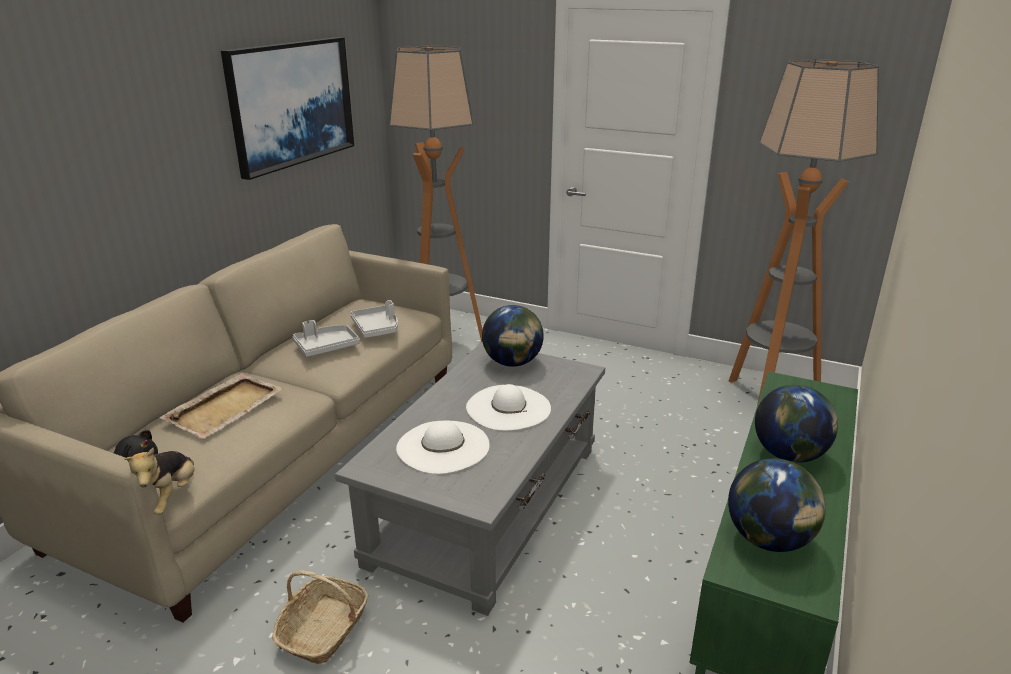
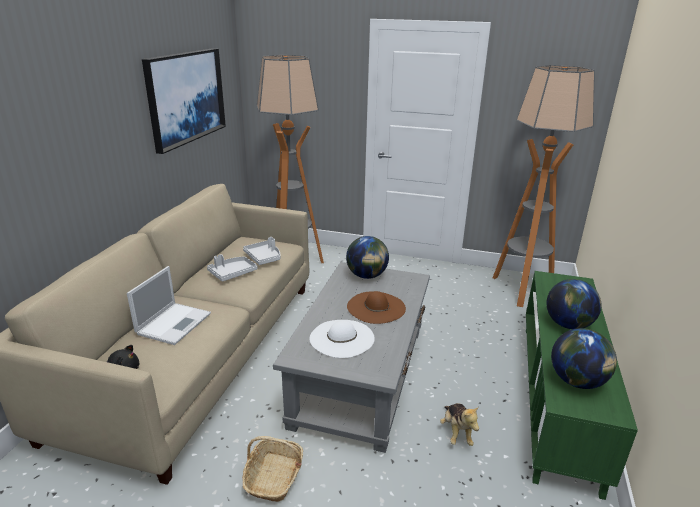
camera: 10 degrees left, 0 degrees up
plush toy [124,448,195,515] -> plush toy moved to [440,403,479,446]
beige tray [160,373,283,439] -> laptop [127,266,211,345]
white hat [466,384,551,431] -> brown hat [347,291,406,324]

